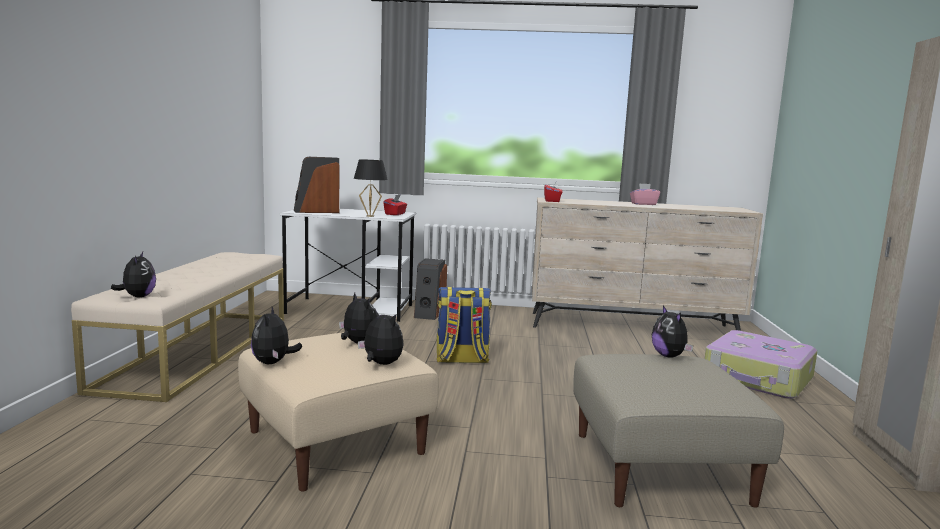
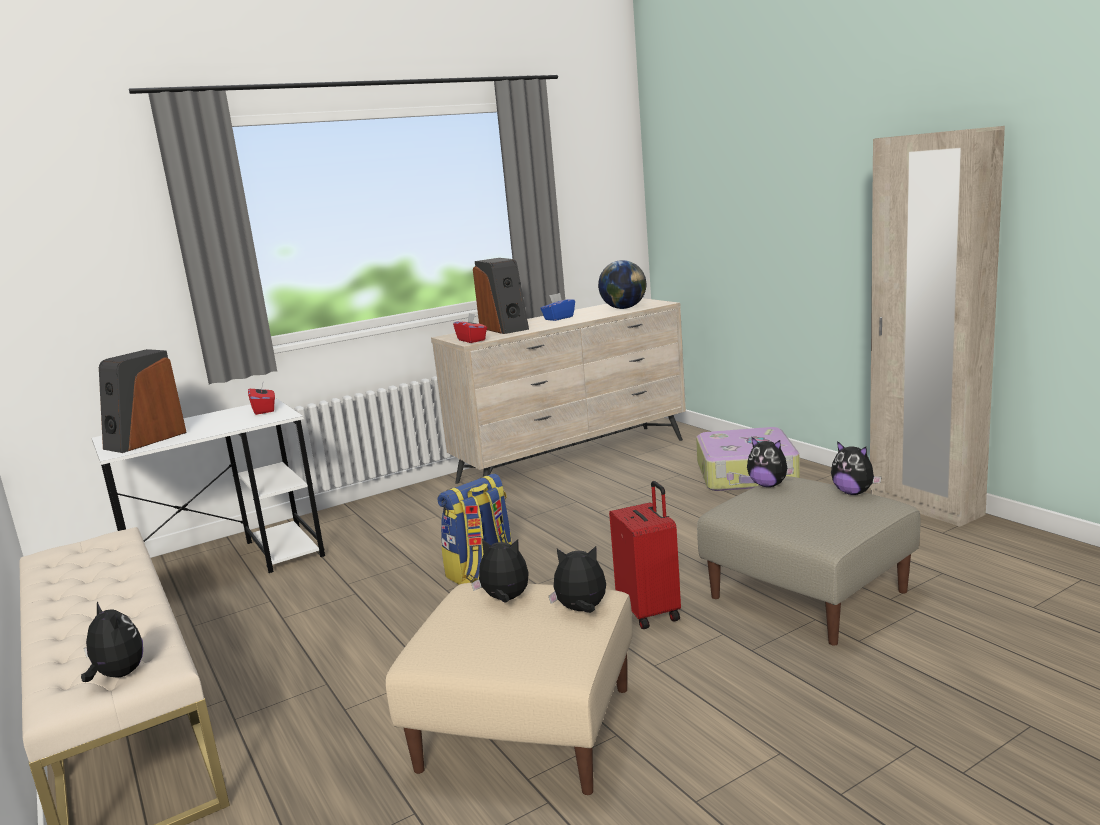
camera: 35 degrees left, 5 degrees up
plush toy [251,307,302,364] -> plush toy moved to [831,441,881,495]
black table lamp [354,160,388,217] -> none
speaker [414,258,447,320] -> speaker moved to [473,258,529,334]
pink tissue box [630,183,660,205] -> blue tissue box [540,293,575,321]
none -> globe [598,260,646,309]
none -> red suitcase [609,481,681,629]

